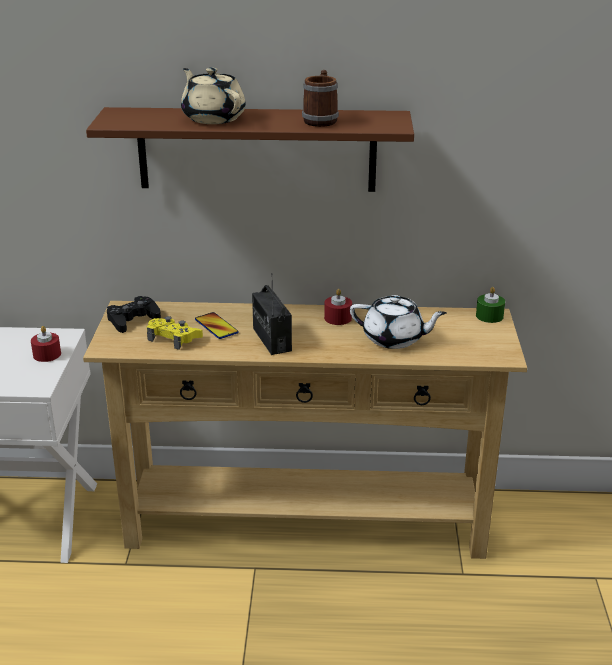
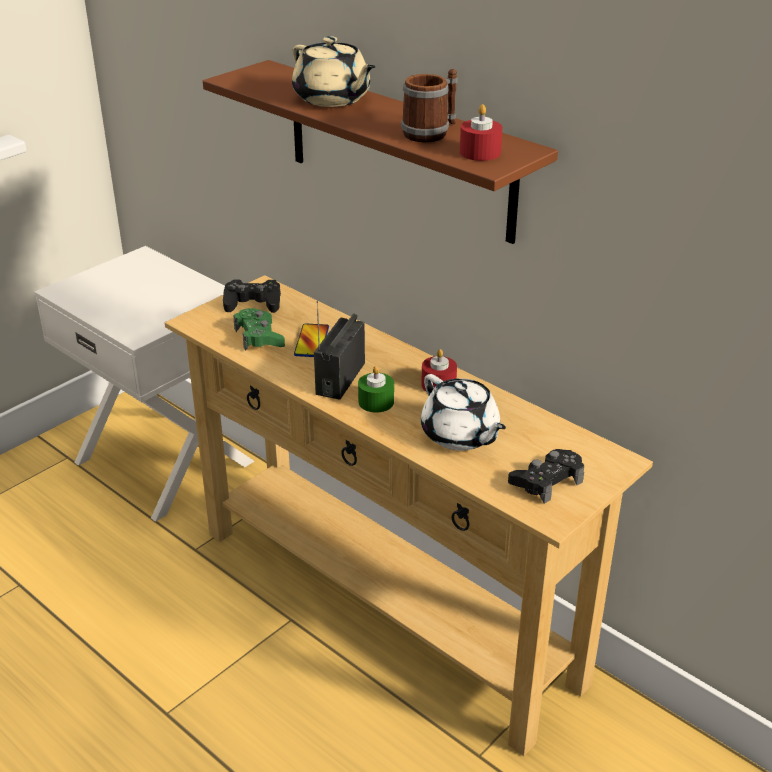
camera: 40 degrees right, 5 degrees up
red candle [31,326,61,362] -> red candle moved to [460,104,502,161]
yellow game controller [147,316,203,350] -> green game controller [233,308,285,351]
beige teapot [181,68,246,124] -> beige teapot turned 135 degrees clockwise [292,36,376,107]
green candle [476,287,505,323] -> green candle moved to [358,366,394,413]
none -> black game controller [508,449,584,504]

